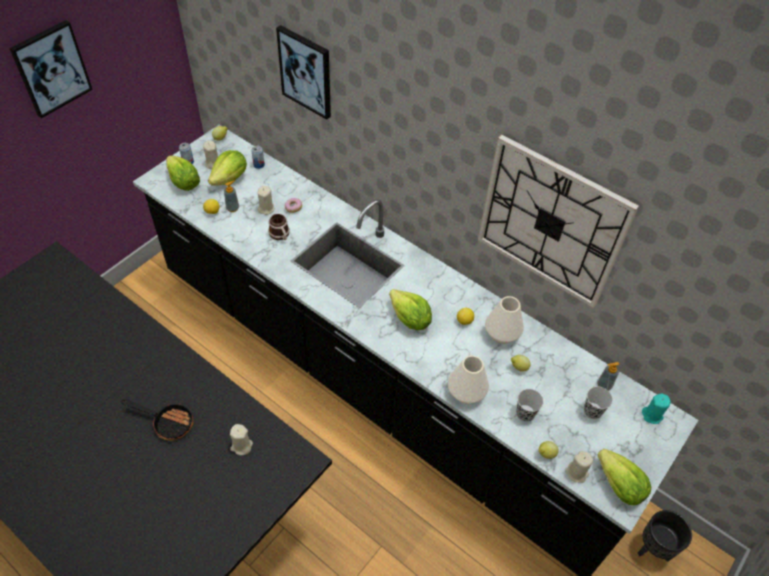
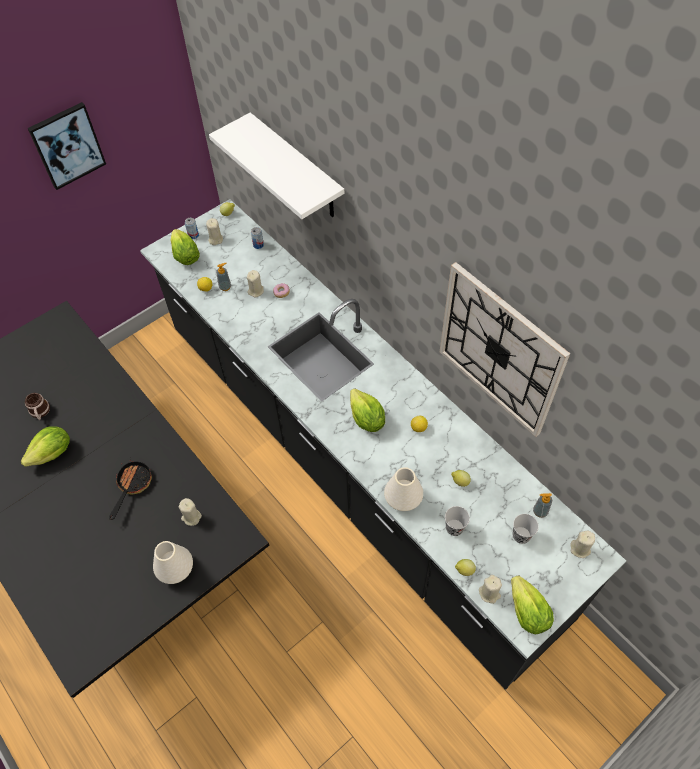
camera: 15 degrees right, 5 degrees up
frying pan [121,399,194,441] -> frying pan turned 105 degrees counterclockwise [109,460,152,520]
lettuce [208,150,247,186] -> lettuce moved to [21,426,70,467]
mug [268,214,289,240] -> mug moved to [25,393,50,420]
picture [276,25,331,120] -> white shelf [209,112,344,219]
white vase [485,296,524,344] -> white vase moved to [153,541,193,584]
black planter [638,510,692,562] -> none
turquoise candle [642,394,671,424] -> beige candle [570,530,595,558]

